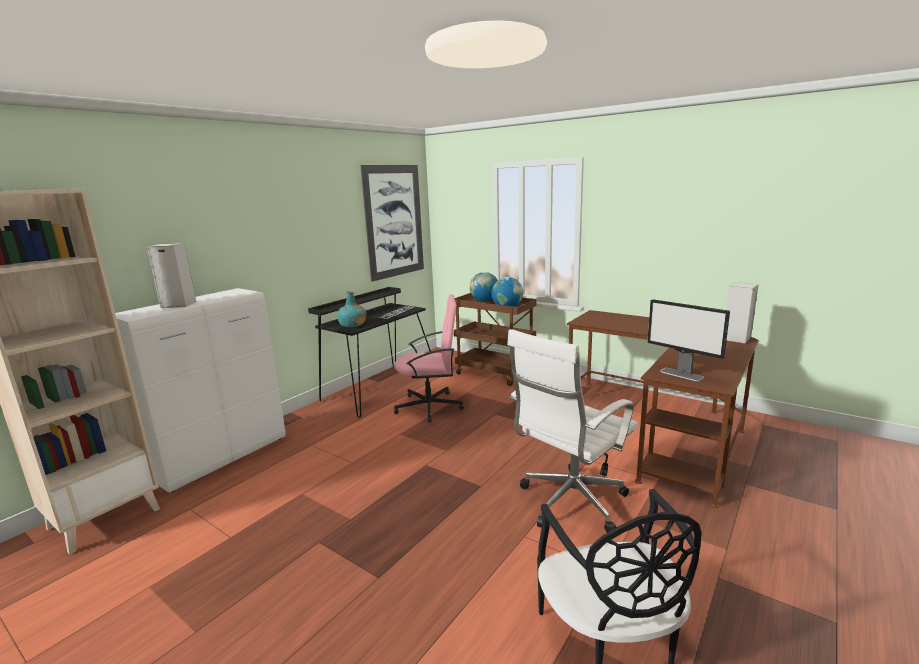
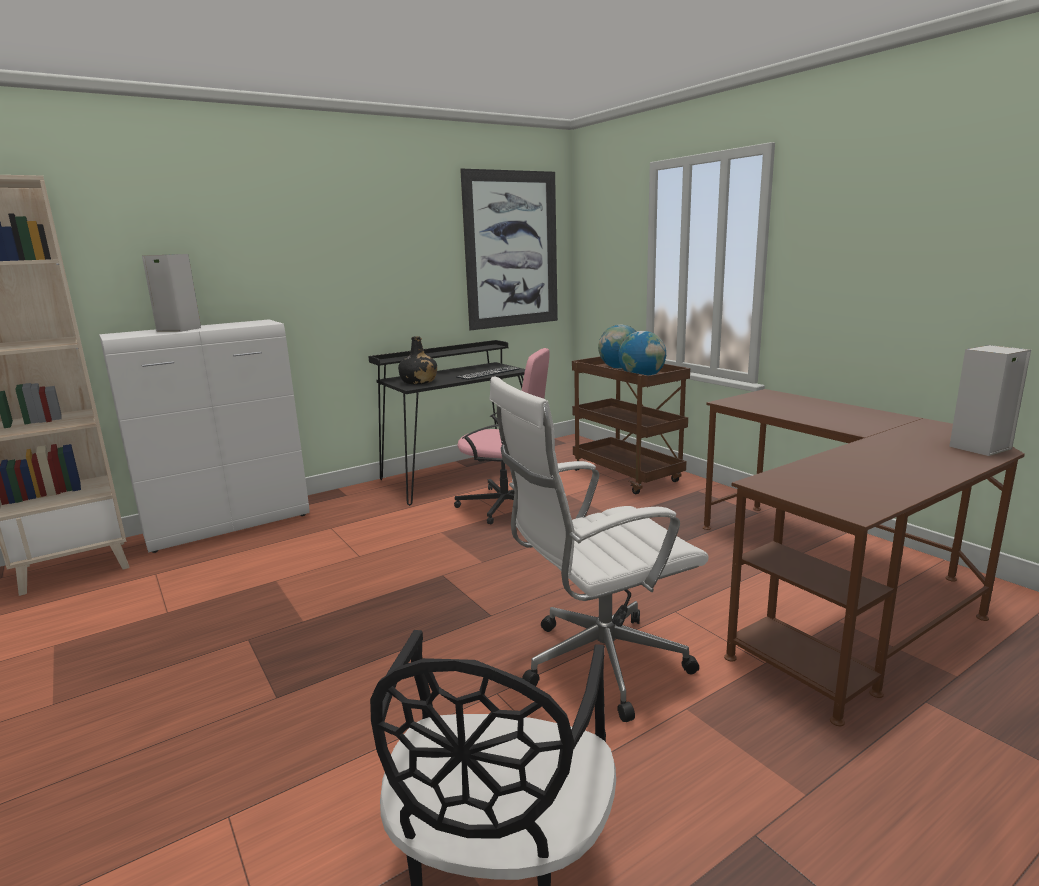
camera: 20 degrees right, 0 degrees up
turquoise bottle [337,291,366,327] -> black bottle [398,336,437,384]
monitor [647,299,730,381] -> none

